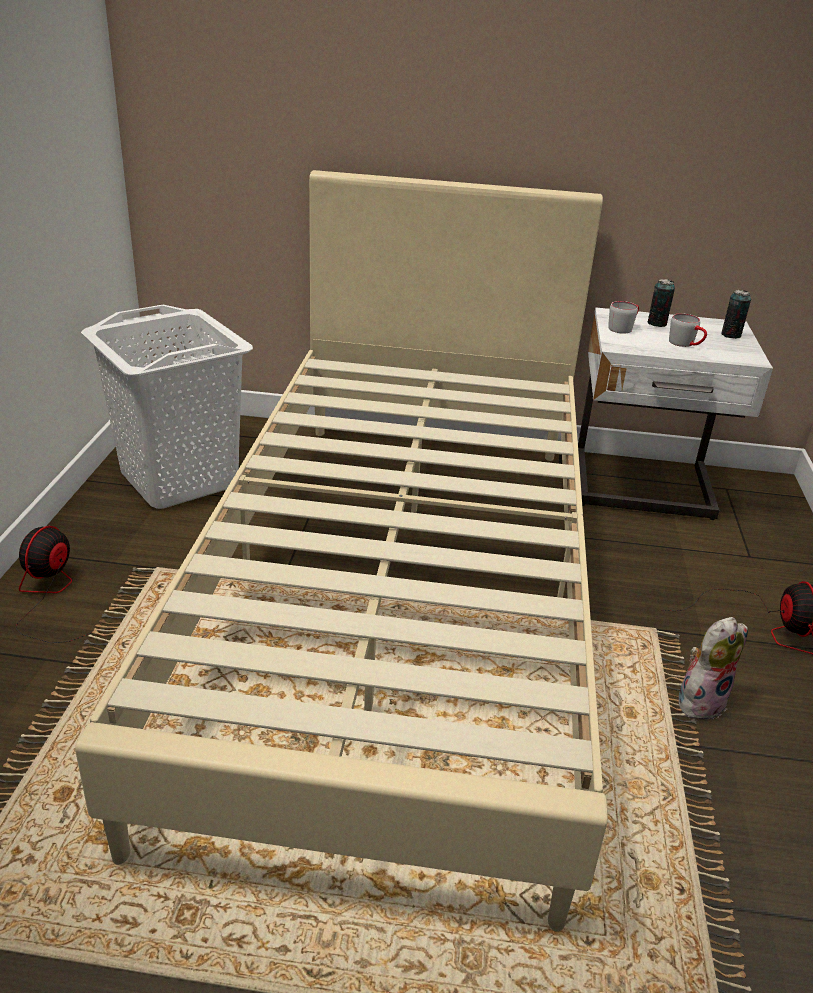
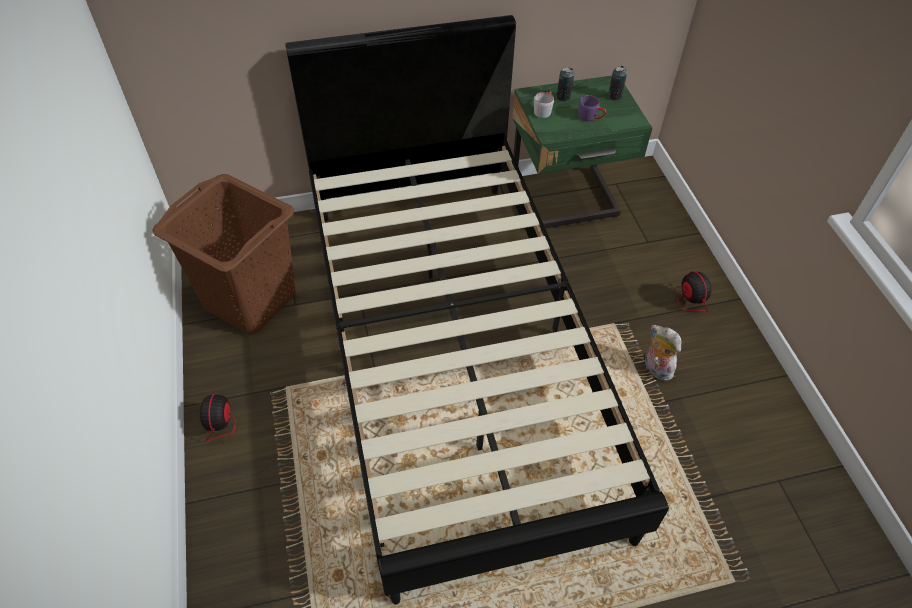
camera: 20 degrees left, 20 degrees up
beige bed [75,170,608,932] -> black bed [286,15,669,605]
white laundry basket [81,305,253,509] -> brown laundry basket [152,174,296,334]
white nightstand [578,307,773,520] -> green nightstand [512,76,652,228]
grey mug [669,313,707,347] -> purple mug [578,95,606,121]
plush toy [678,617,748,720] -> plush toy turned 75 degrees counterclockwise [645,325,682,381]

